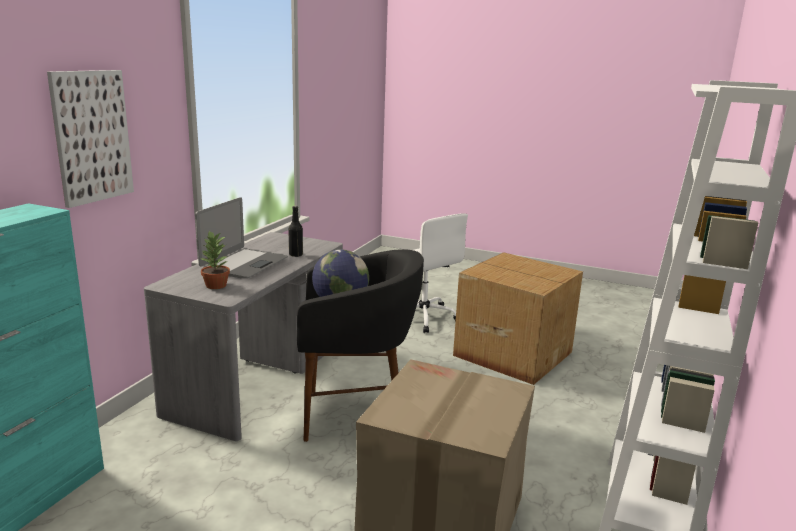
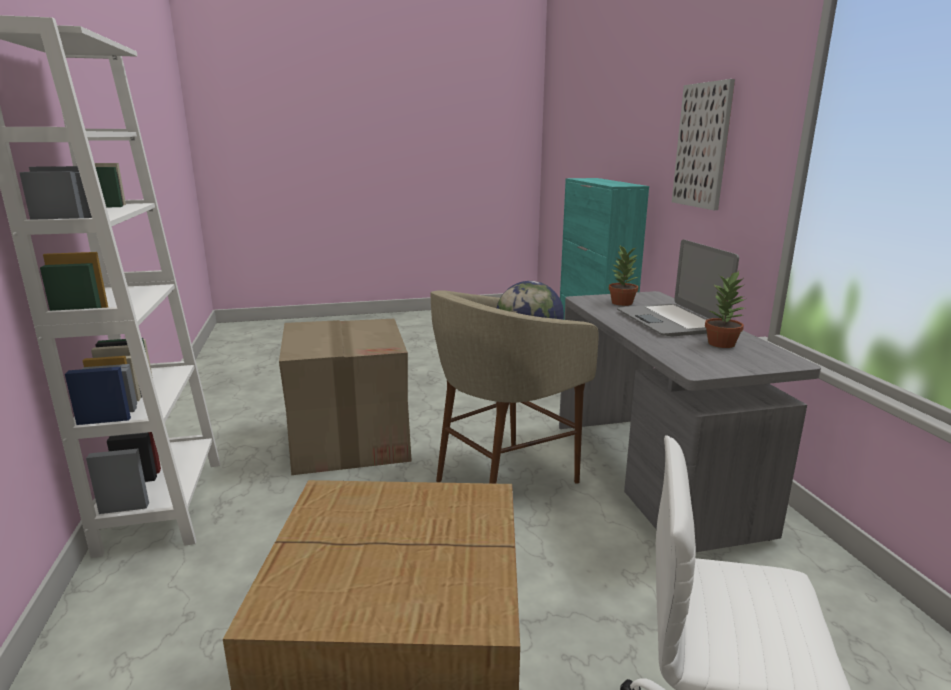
camera: 145 degrees right, 0 degrees up
black bottle [288,206,303,257] -> none
black stool [297,249,424,442] -> beige stool [431,290,599,484]
none -> potted plant [705,271,746,348]

